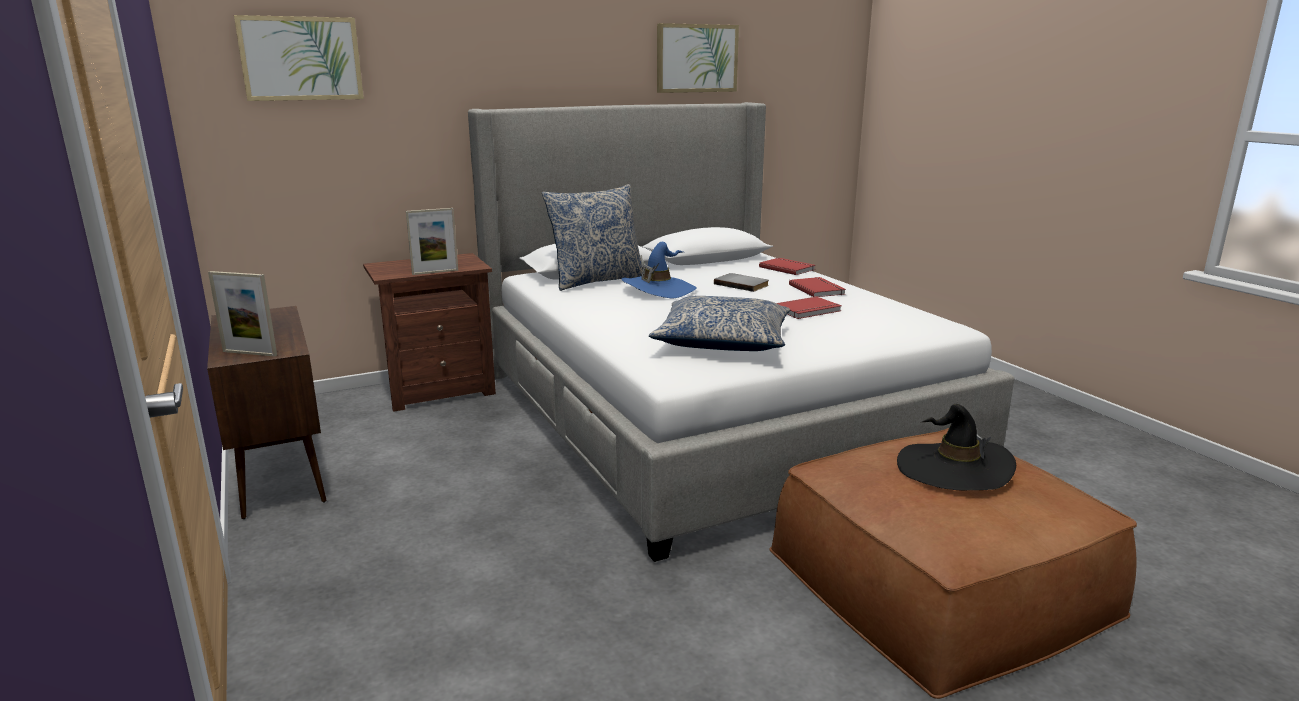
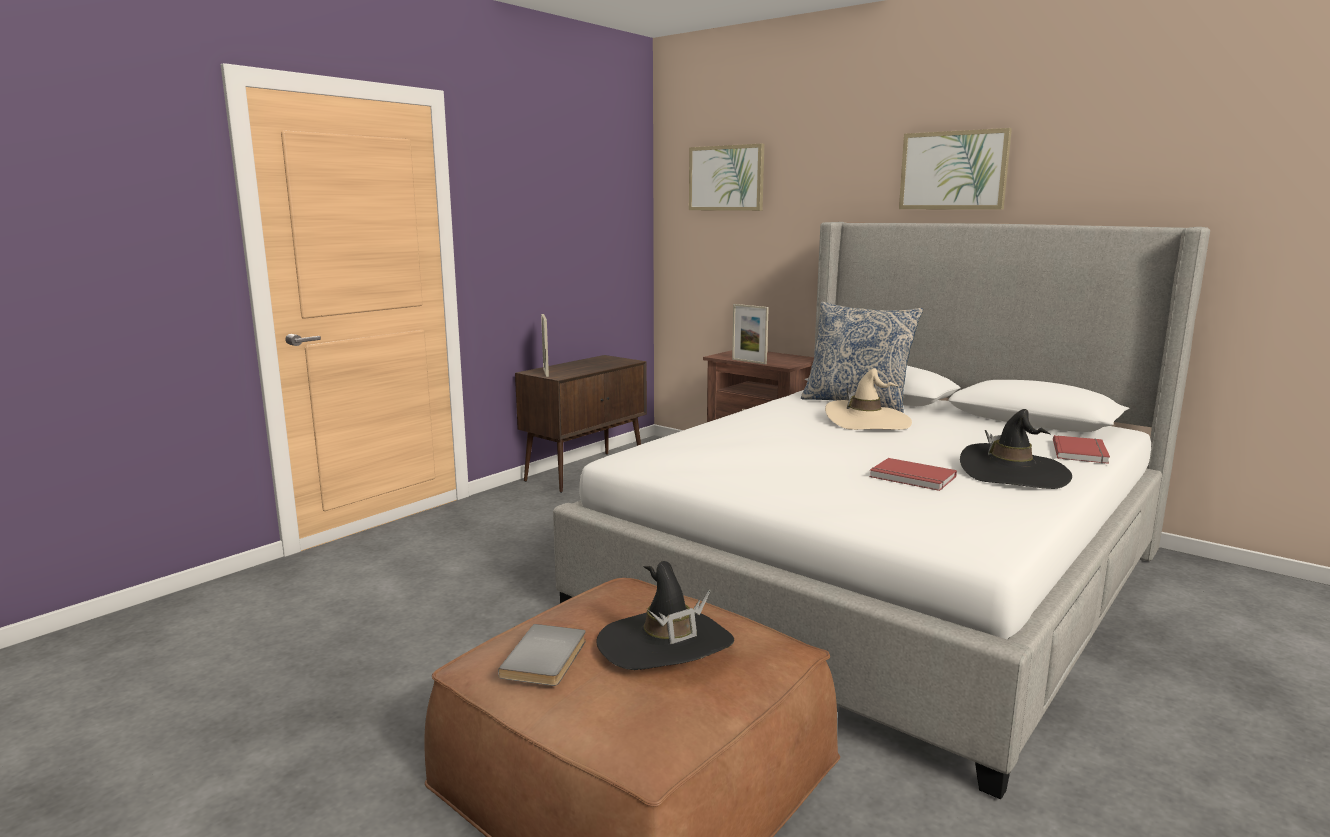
camera: 65 degrees right, 5 degrees down
blue hat [621,242,697,298] -> beige hat [825,368,912,430]
pillow [649,296,790,351] -> none
picture [657,23,739,93] -> picture moved to [899,128,1012,210]
grey book [714,273,769,292] -> grey book moved to [498,624,586,686]
red book [789,277,846,297] -> black hat [960,409,1072,489]

